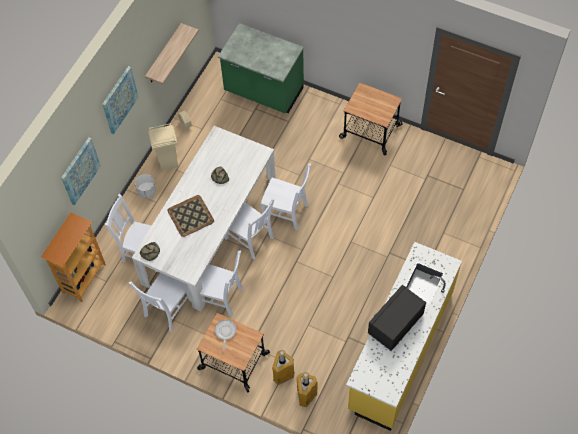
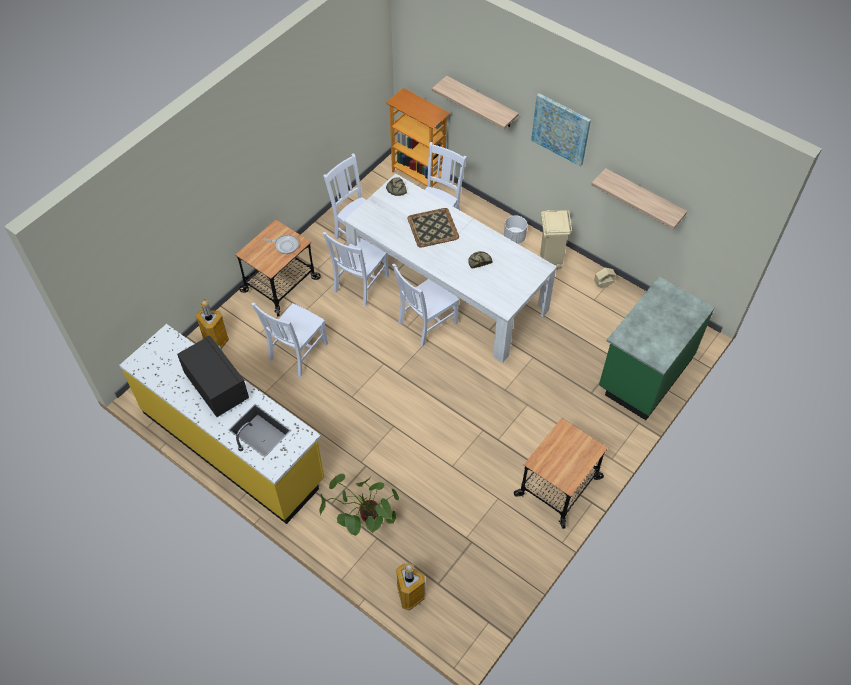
camera: 100 degrees right, 5 degrees down
picture [61,138,101,206] -> shelf [432,76,519,129]
white chair [261,163,311,231] -> white chair moved to [252,303,328,377]
trash can [272,350,294,385] -> trash can moved to [396,563,425,610]
none -> potted plant [319,473,399,536]

